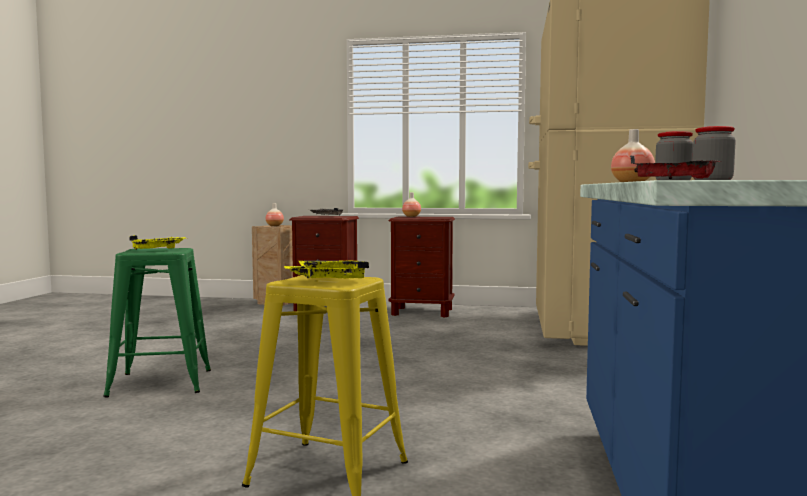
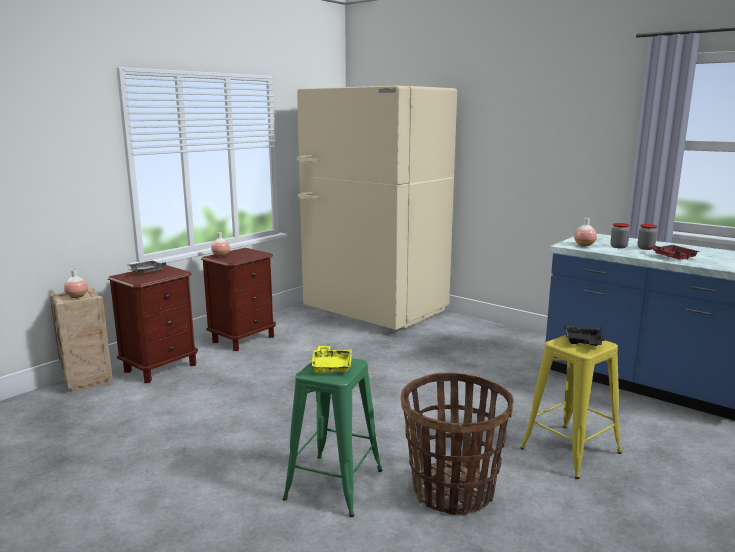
camera: 60 degrees left, 10 degrees up
yellow tray [284,260,369,279] -> black tray [564,325,604,346]
none -> basket [401,373,514,515]

